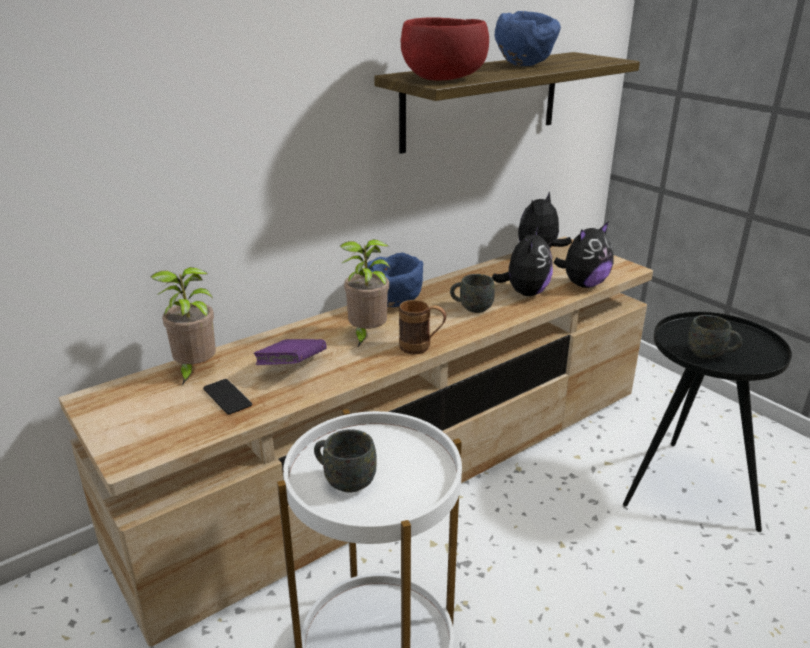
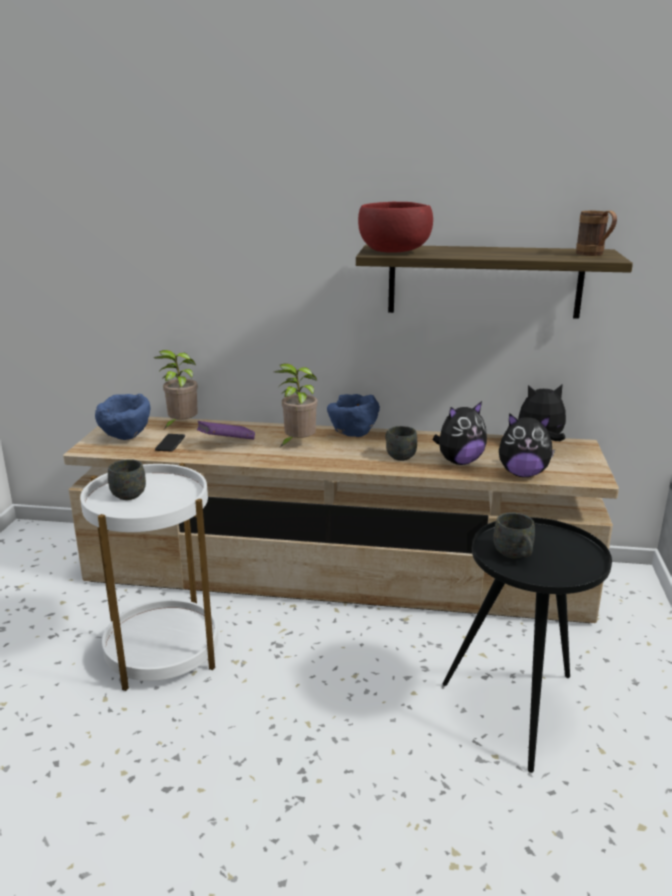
camera: 45 degrees right, 5 degrees down
brown mug [399,300,446,354] -> brown mug moved to [576,211,617,256]
blue bowl [495,11,561,66] -> blue bowl moved to [95,394,151,440]

